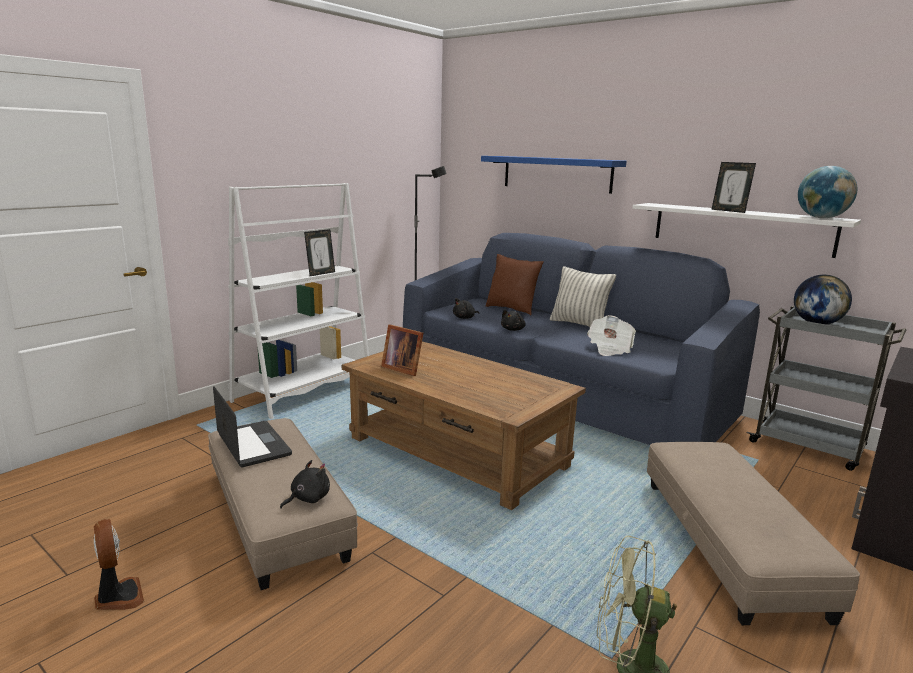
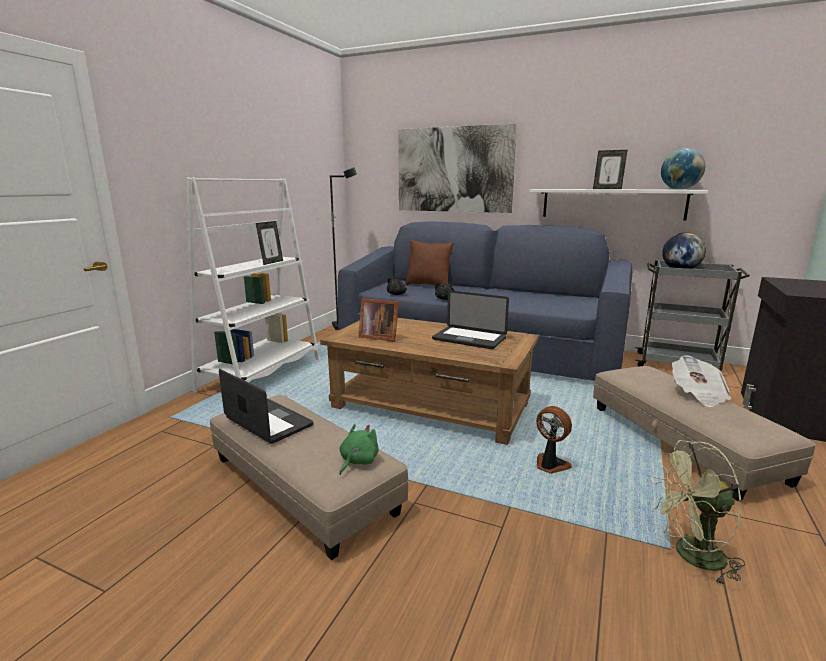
camera: 15 degrees left, 0 degrees up
fan [94,519,144,610] -> fan moved to [536,406,572,474]
black plush toy [280,460,330,509] -> green plush toy [339,424,379,475]
blue shelf [481,156,626,194] -> picture [398,124,517,213]
pillow [550,266,616,327] -> none
newspaper [587,315,636,356] -> newspaper moved to [672,355,732,407]
none -> laptop [432,291,509,349]

